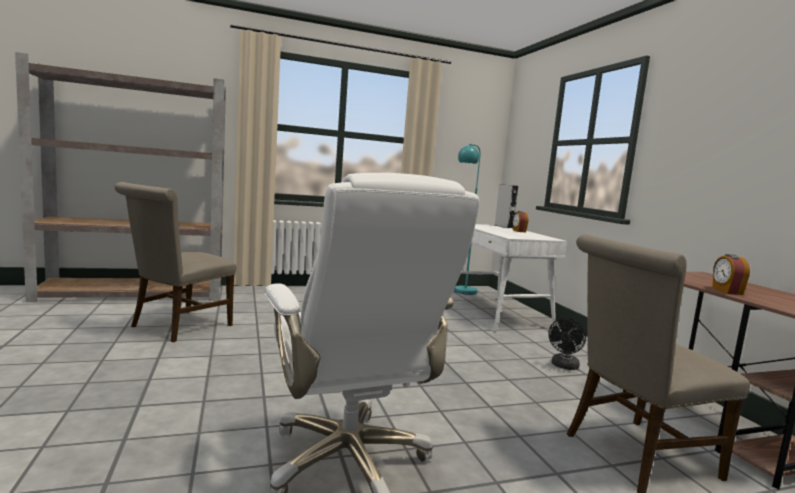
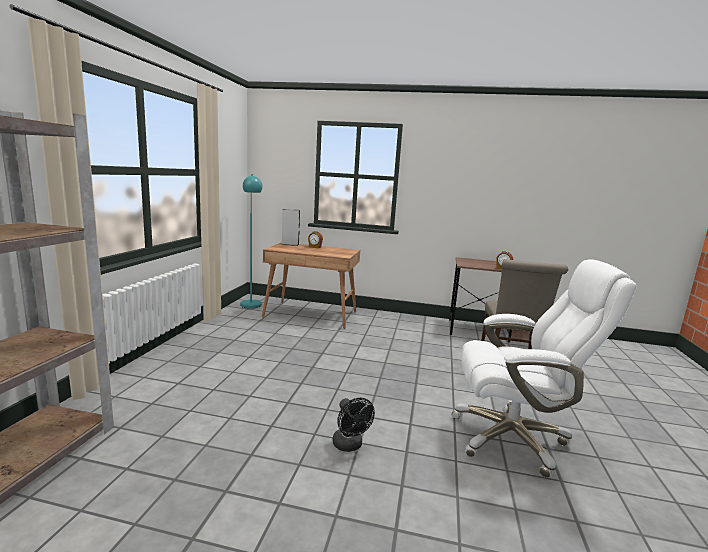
camera: 60 degrees left, 5 degrees up
beige chair [115,182,237,342] -> none
white desk [461,224,567,332] -> brown desk [262,242,360,329]
black fan [548,318,586,370] -> black fan moved to [333,398,375,452]

